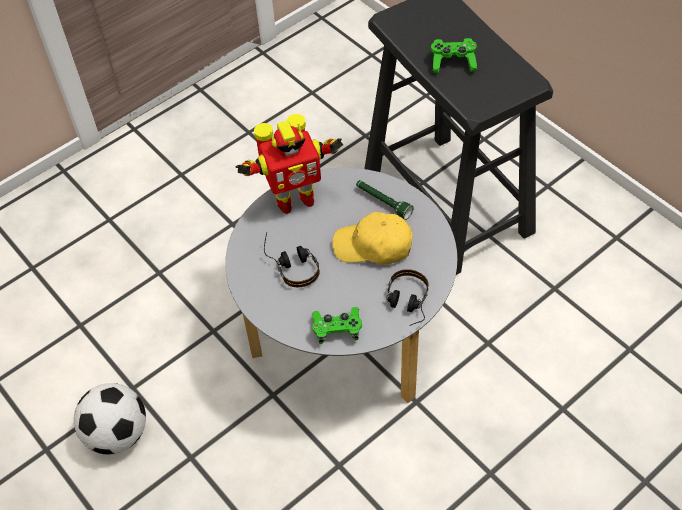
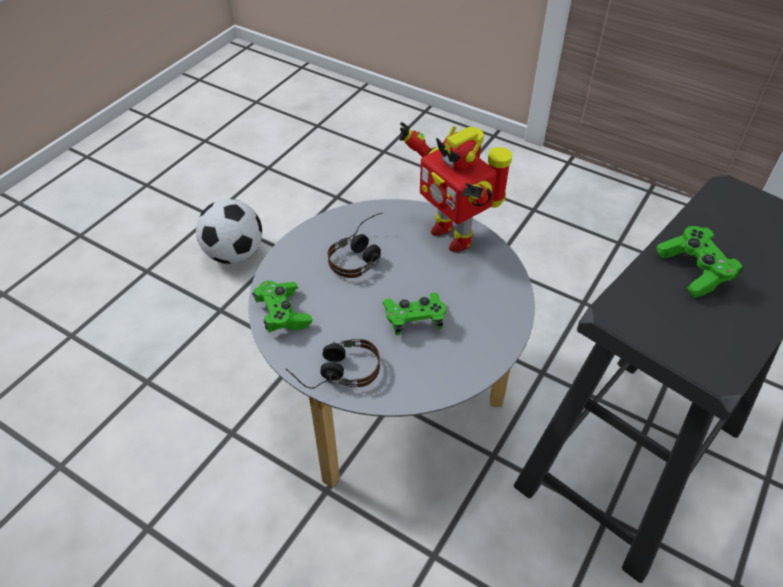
camera: 70 degrees right, 5 degrees down
yellow cap [333,212,413,264] -> green game controller [383,293,446,335]
green flashlight [356,180,414,220] -> none

